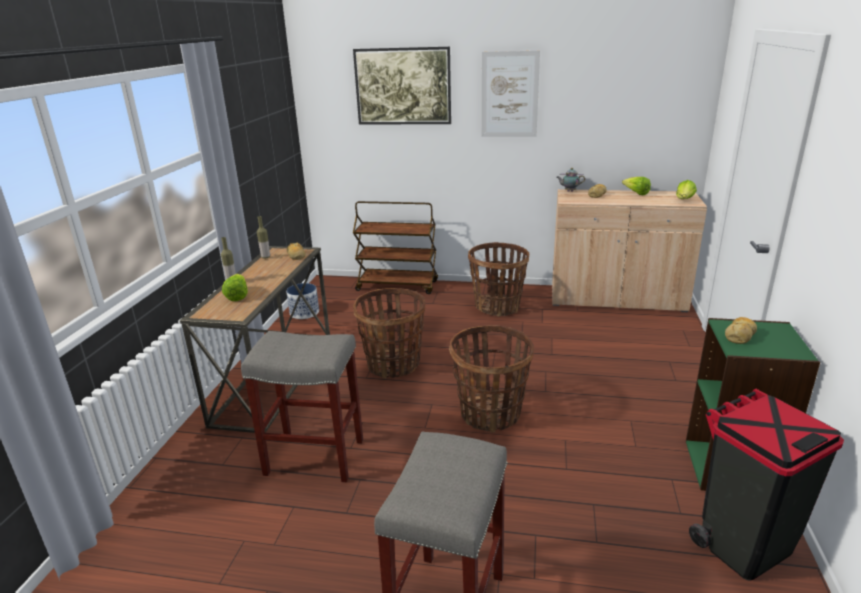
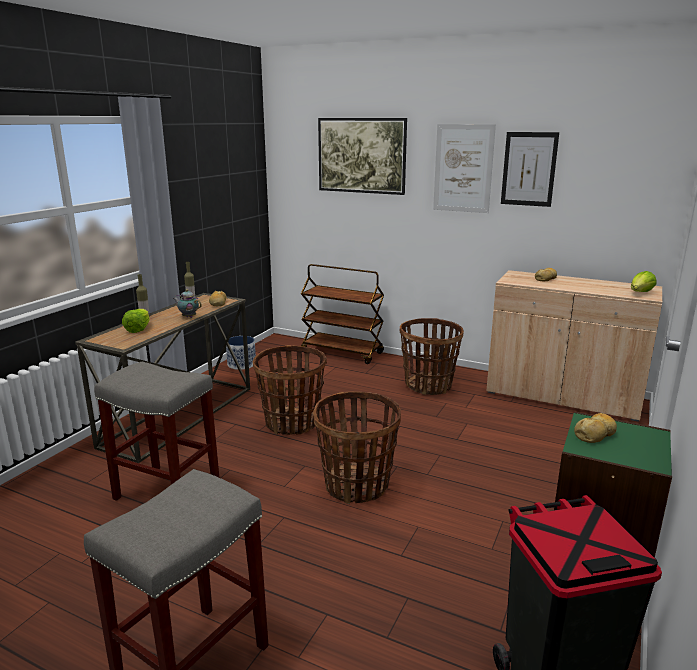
camera: 15 degrees right, 5 degrees down
teapot [556,168,585,192] -> teapot moved to [173,289,202,318]
lettuce [622,177,651,195] -> none
none -> picture [501,132,559,207]

